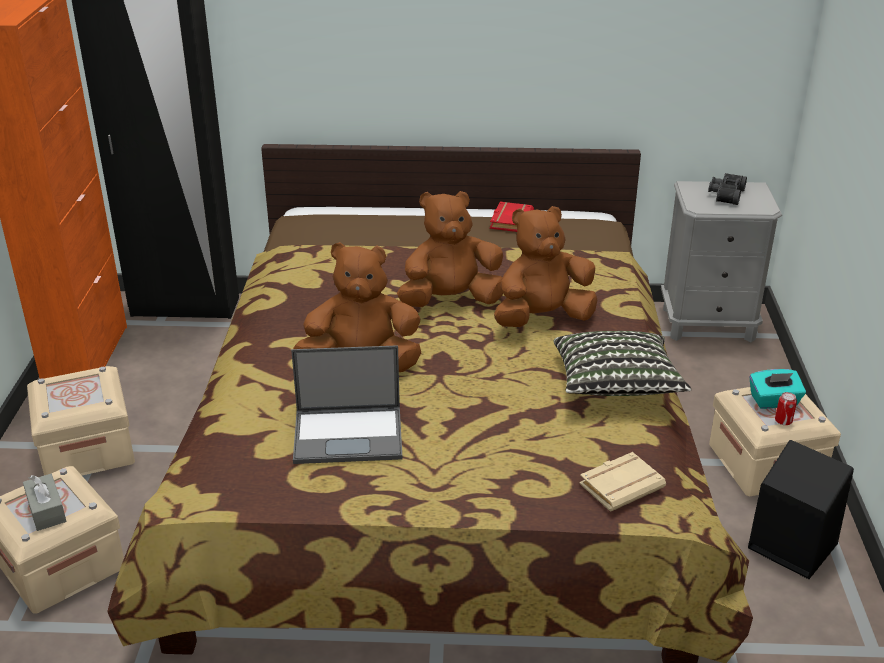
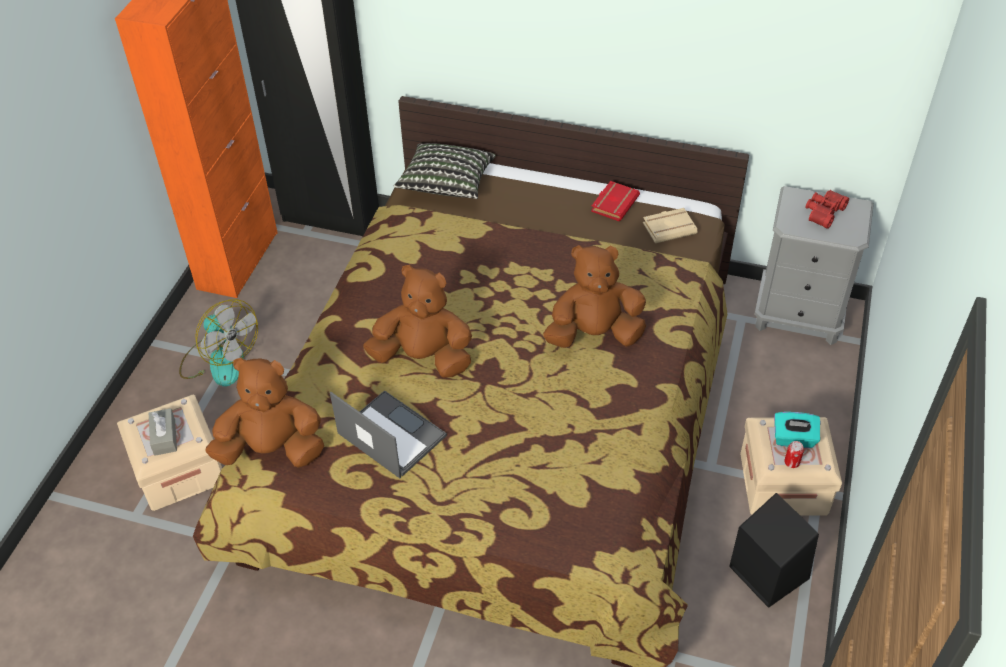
camera: 15 degrees right, 15 degrees up
beige storage box [27,366,135,475] -> fan [179,299,258,387]
laptop [291,345,403,464] -> laptop turned 150 degrees counterclockwise [330,390,447,478]
brown plush toy [397,191,503,307] -> brown plush toy moved to [205,358,324,468]
pillow [553,331,691,396] -> pillow moved to [394,143,496,199]
beige book [579,452,666,512] -> beige book moved to [643,208,697,243]
black binoculars [708,173,747,205] -> red binoculars [805,190,849,229]

